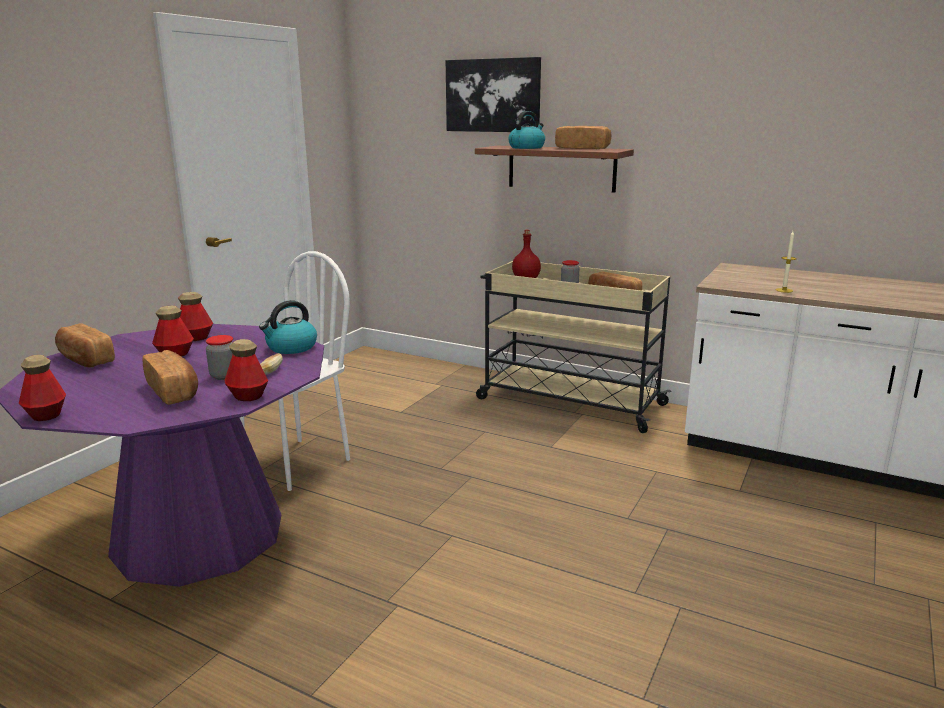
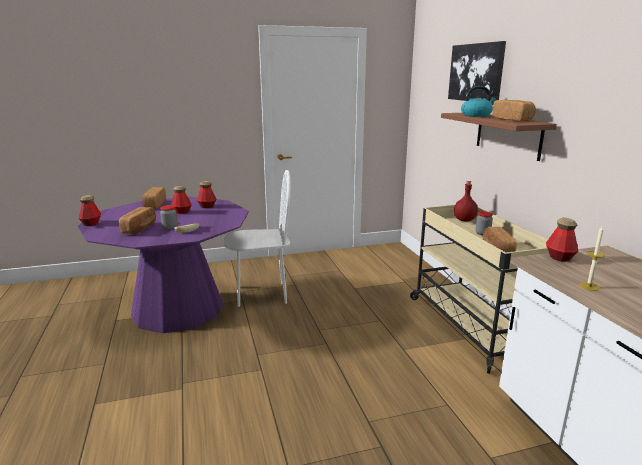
camera: 45 degrees right, 0 degrees up
bottle [224,339,268,401] -> bottle moved to [546,218,578,262]
kettle [259,300,317,354] -> none

